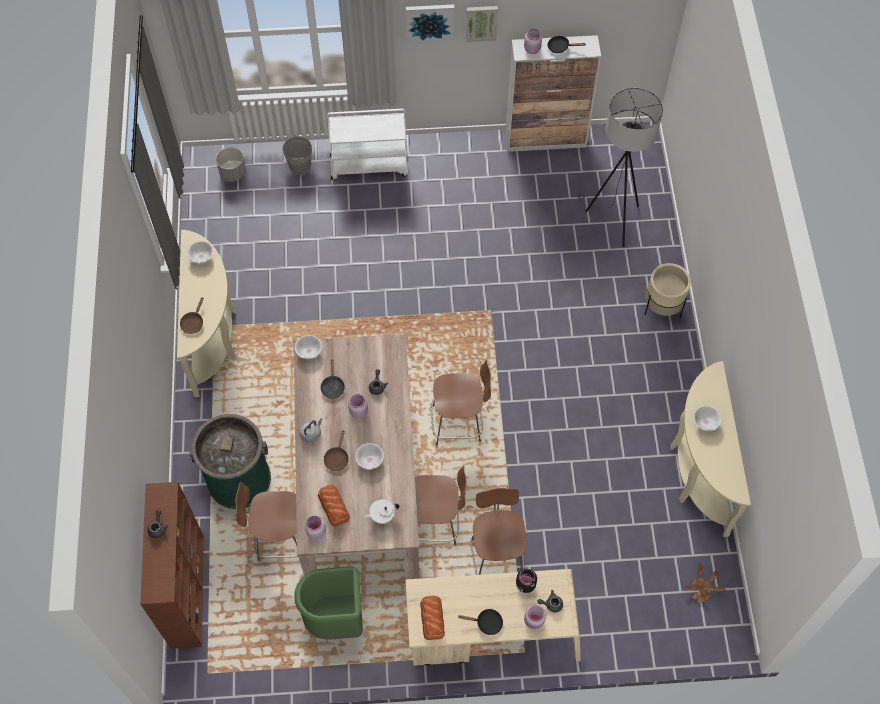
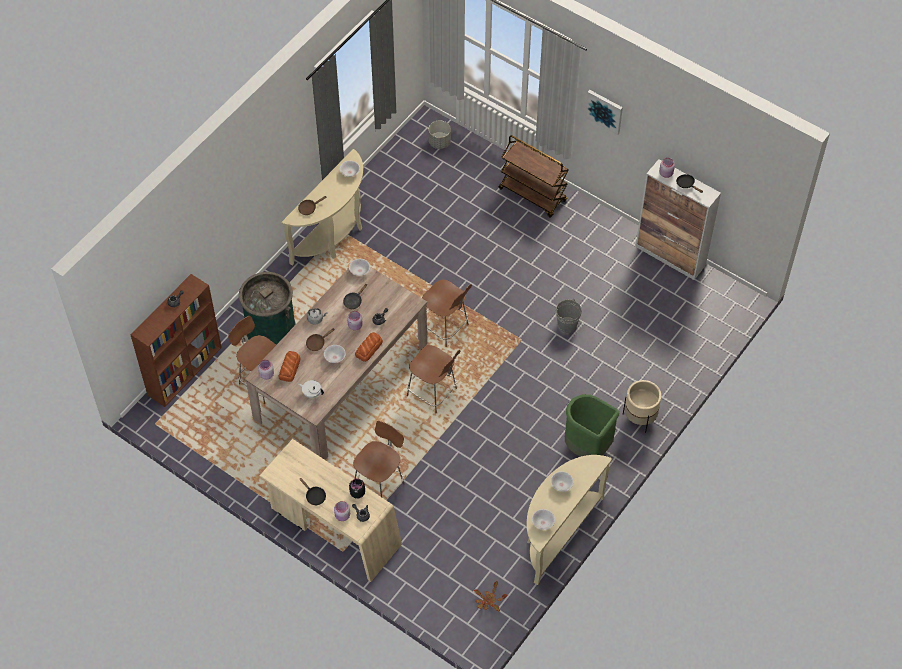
camera: 40 degrees right, 5 degrees down
grey bucket [282,135,312,175] -> grey bucket moved to [556,298,582,333]
green trash can [294,566,363,639] -> green trash can moved to [565,394,619,457]
white cart [327,109,408,180] -> brown cart [498,135,569,218]
brown chair [415,466,467,545] -> brown chair moved to [422,280,472,347]
bread [420,596,445,640] -> bread moved to [355,332,383,362]
picture [466,6,498,42] -> none
grey floor lamp [577,88,663,247] -> none
none -> white bowl [532,509,555,530]

